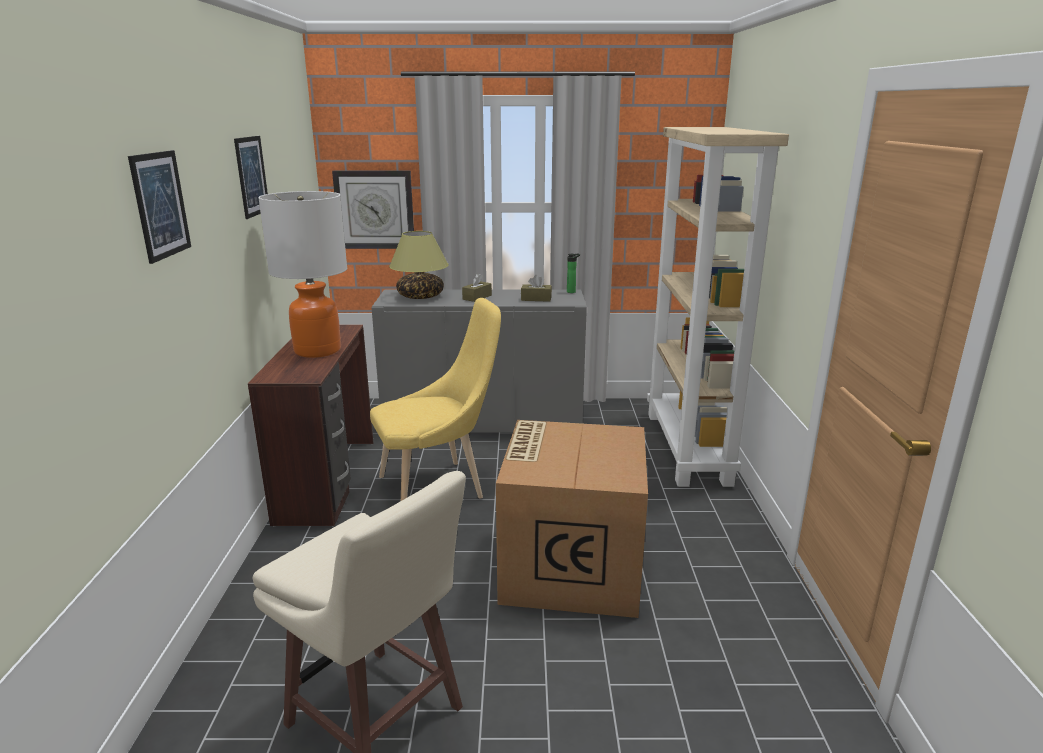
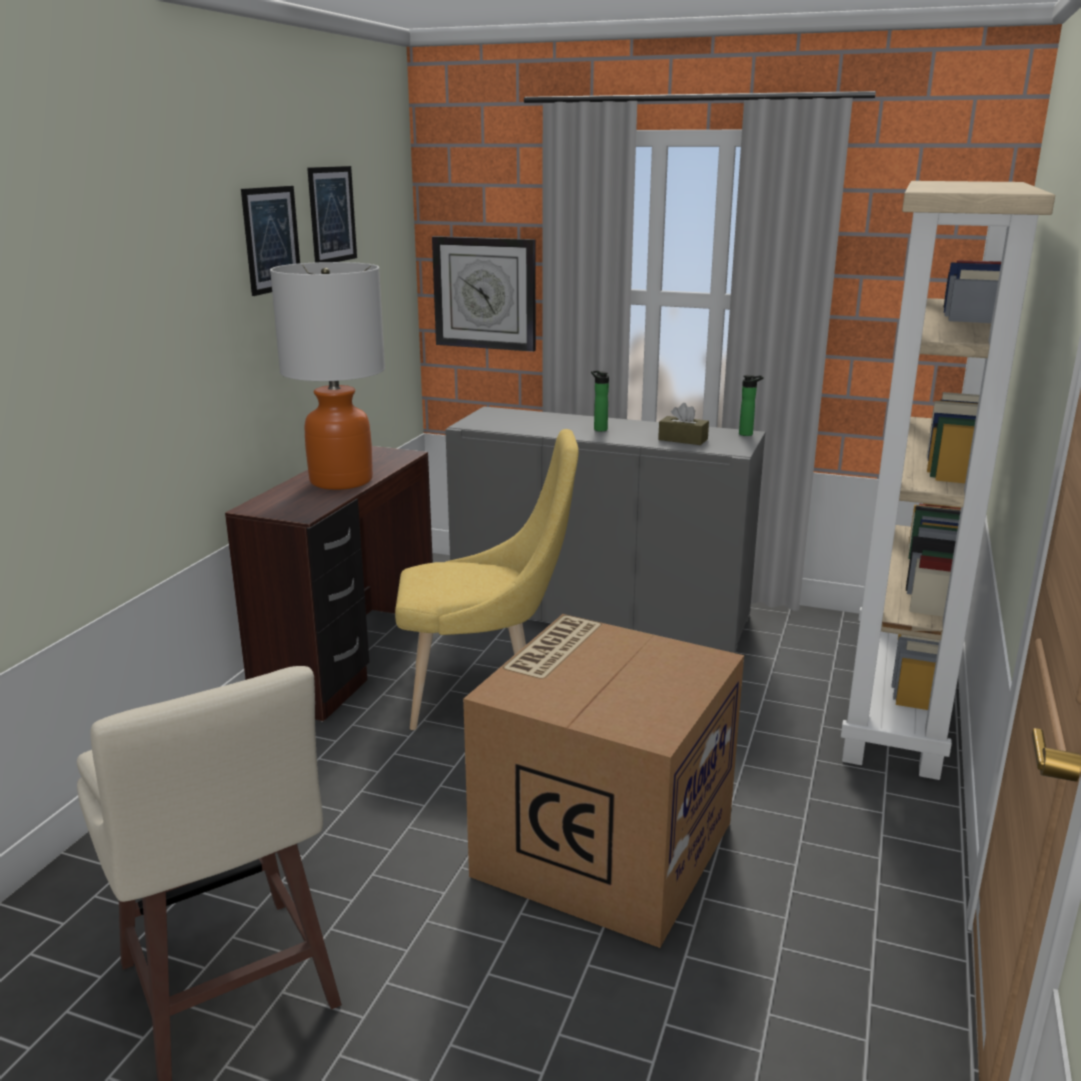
camera: 20 degrees right, 0 degrees up
picture [128,150,191,264] -> picture moved to [307,166,357,263]
table lamp [389,231,448,299] -> none
brown tissue box [462,273,492,302] -> bottle [591,370,609,432]

